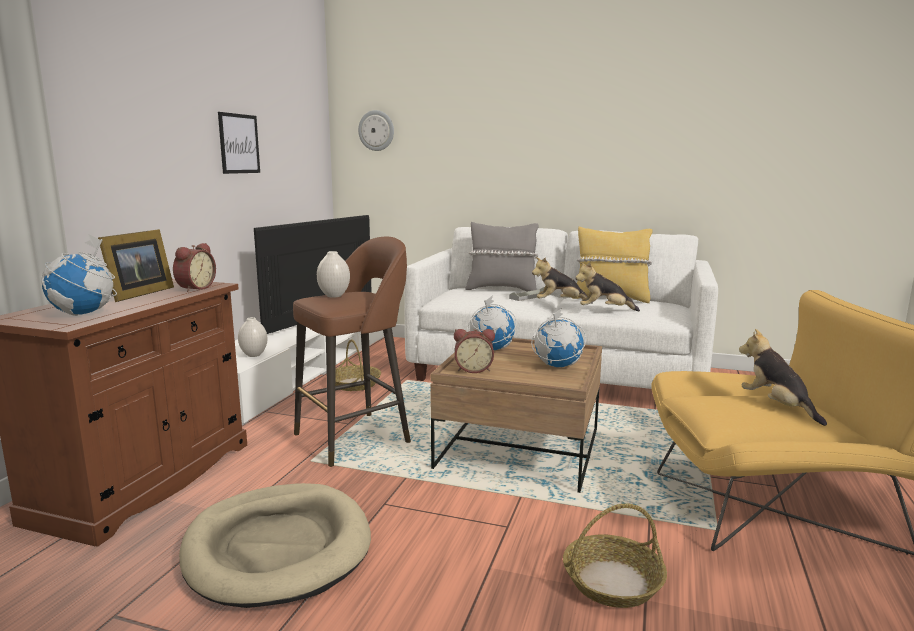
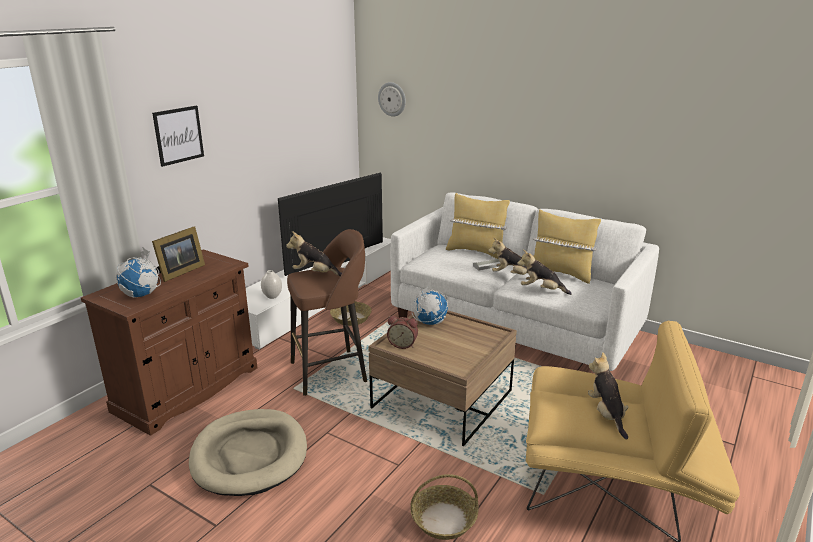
camera: 15 degrees right, 10 degrees up
alarm clock [173,243,216,292] -> none
picture [218,112,260,174] -> picture moved to [152,106,204,167]
white vase [317,251,350,298] -> plush toy [286,231,342,276]
grey pillow [465,222,539,292] -> yellow pillow [446,193,510,259]
globe [531,308,586,367] -> none

